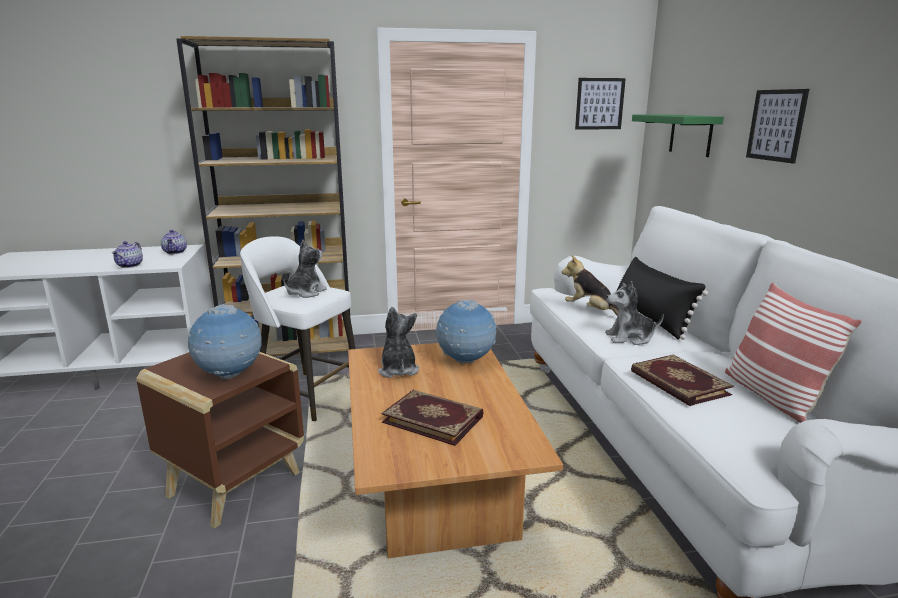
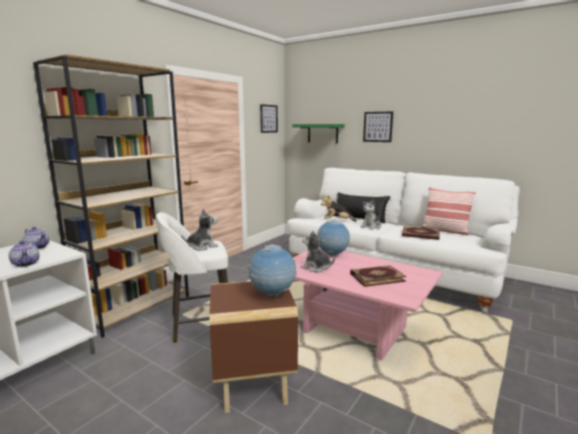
camera: 45 degrees left, 5 degrees down
plush toy [284,240,327,298] -> plush toy turned 75 degrees clockwise [181,209,218,250]
brown coffee table [348,343,563,558] -> pink coffee table [293,247,443,361]

